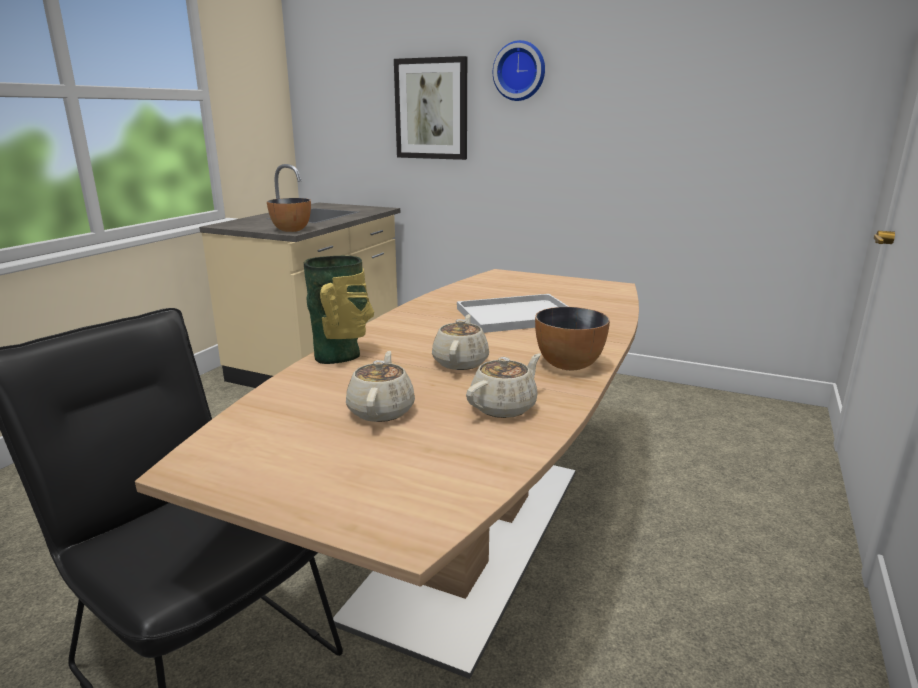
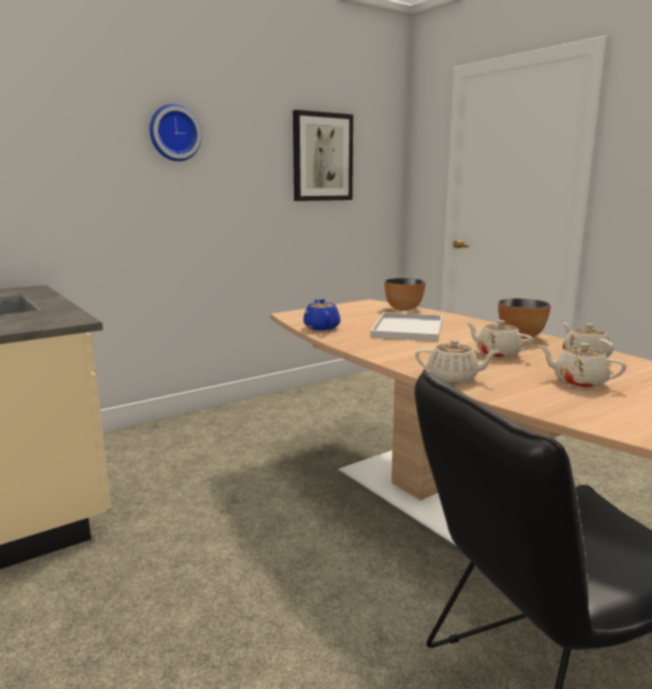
camera: 60 degrees left, 5 degrees down
bowl [267,198,311,232] -> bowl moved to [385,278,425,311]
vase [304,256,374,364] -> beige teapot [415,339,499,383]
picture [394,56,467,160] -> picture moved to [293,110,353,201]
none -> blue teapot [303,299,341,331]

